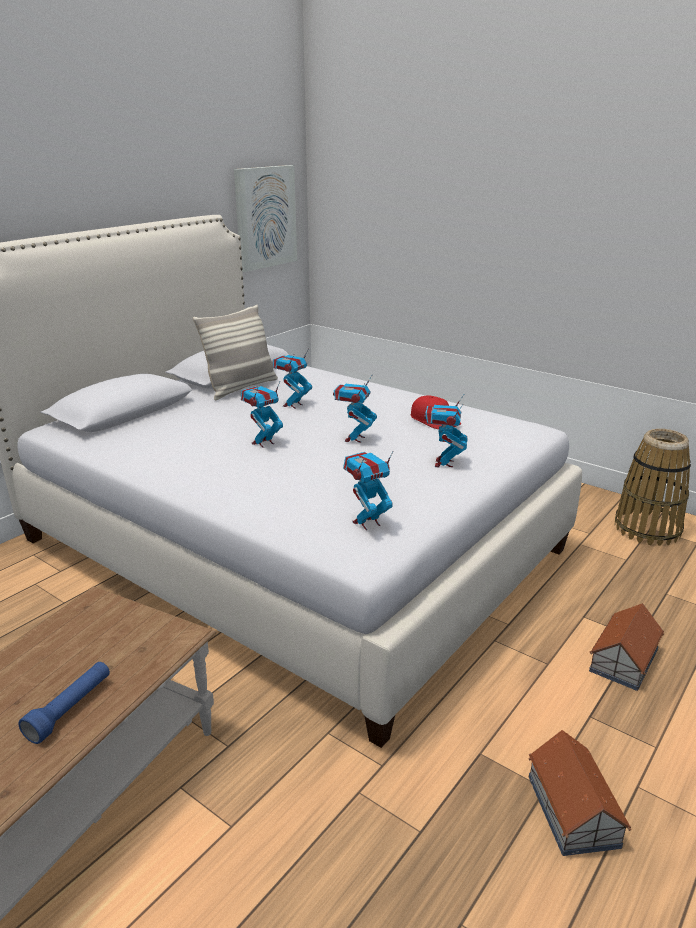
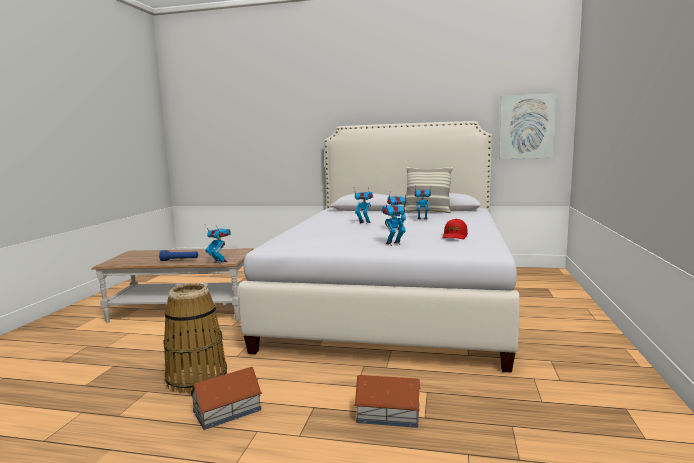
camera: 65 degrees right, 15 degrees down
toy robot [343,451,393,530] -> toy robot moved to [205,225,231,264]
basket [615,429,691,546] -> basket moved to [164,283,227,394]

